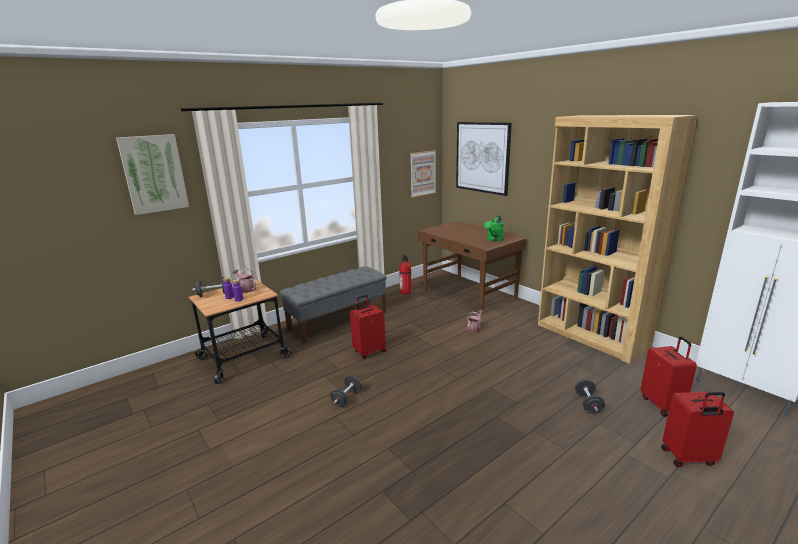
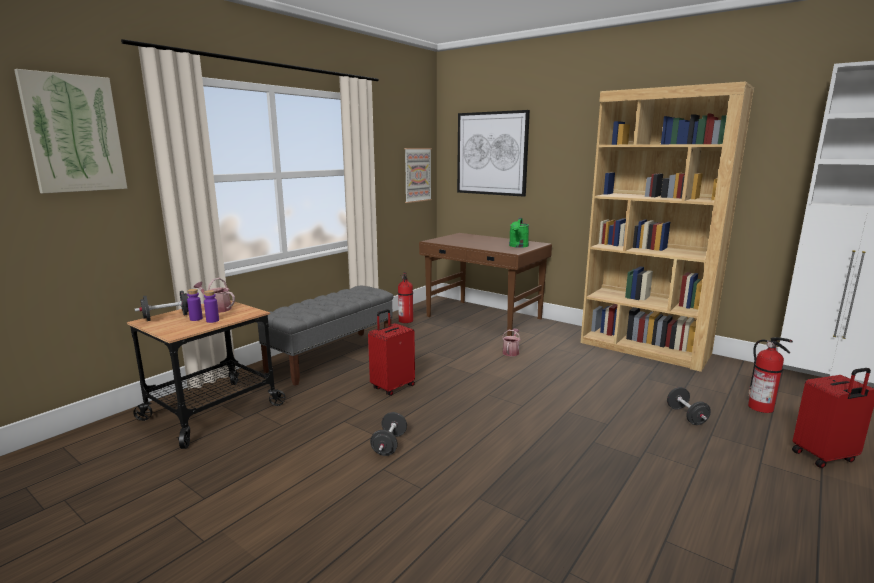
camera: 15 degrees left, 5 degrees down
red suitcase [641,336,697,417] -> fire extinguisher [748,337,793,413]

